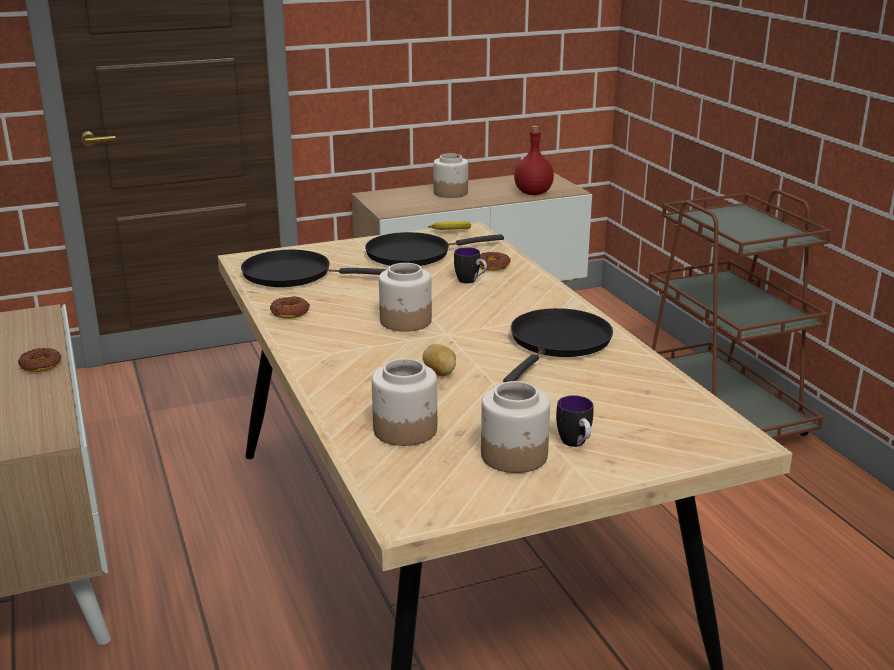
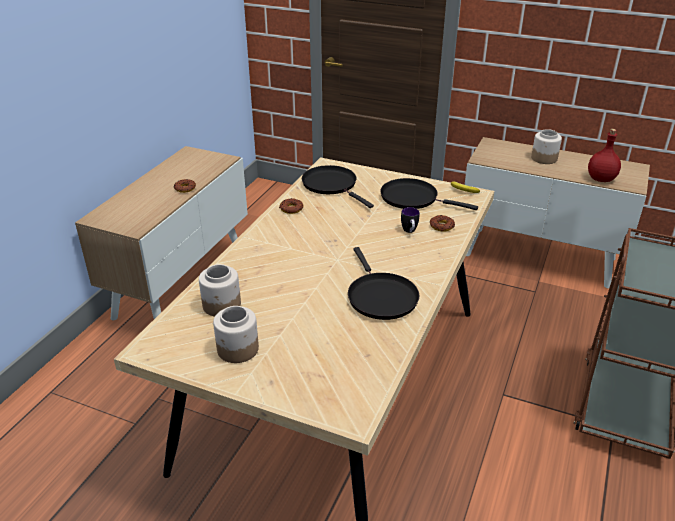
camera: 45 degrees right, 10 degrees up
jar [379,263,432,332] -> none
potato [423,344,456,376] -> none
black frying pan [503,308,613,382] -> black frying pan turned 90 degrees clockwise [348,247,419,320]
mug [556,395,593,447] -> none

